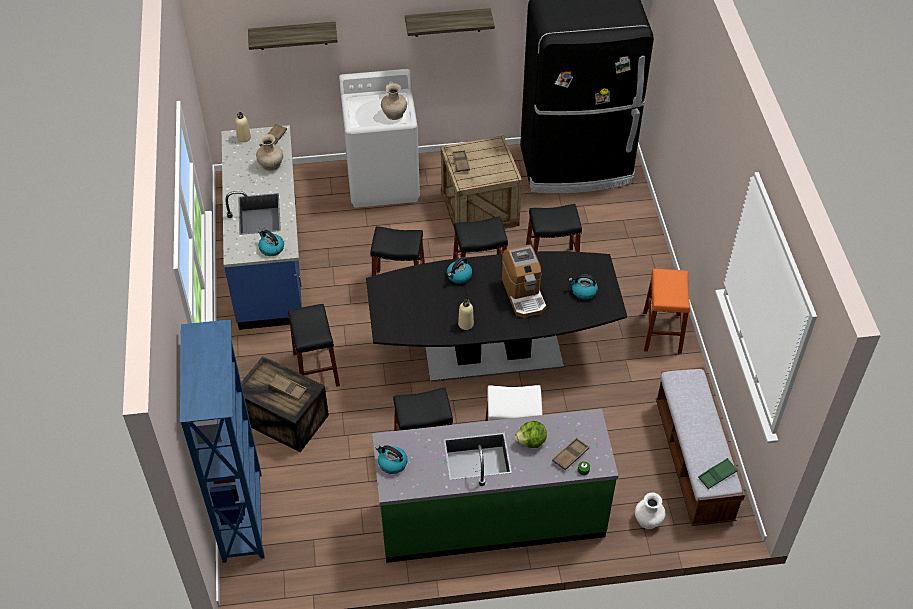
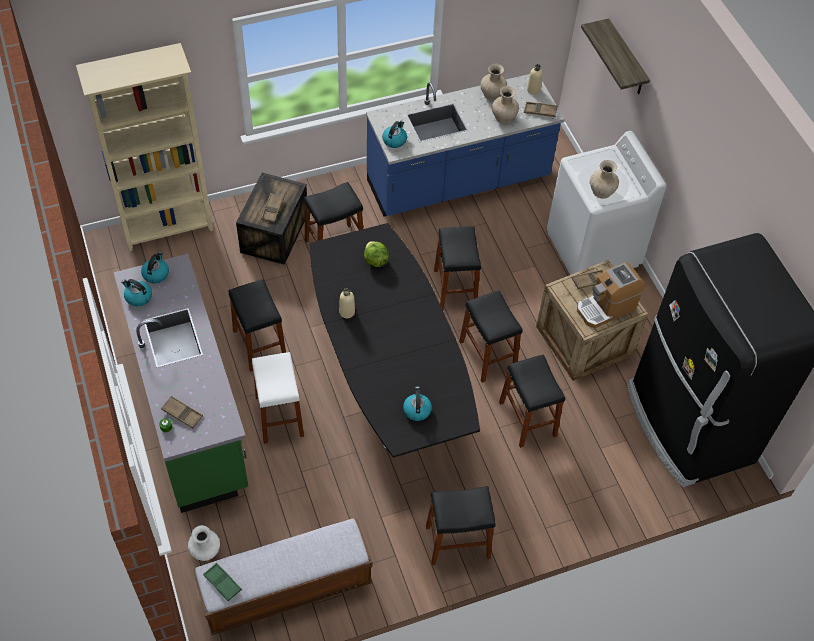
camera: 75 degrees right, 5 degrees up
blue bookcase [180,319,265,563] -> beige bookcase [76,43,213,251]
shelf [405,8,495,37] -> none
kettle [447,257,472,284] -> kettle moved to [121,279,152,306]
coffee machine [502,244,546,318] -> coffee machine moved to [577,262,645,328]
lettuce [515,421,547,448] -> lettuce moved to [364,241,389,267]
orange stool [643,269,690,354] -> black stool [426,486,496,565]
none -> beige vase [481,64,507,101]

